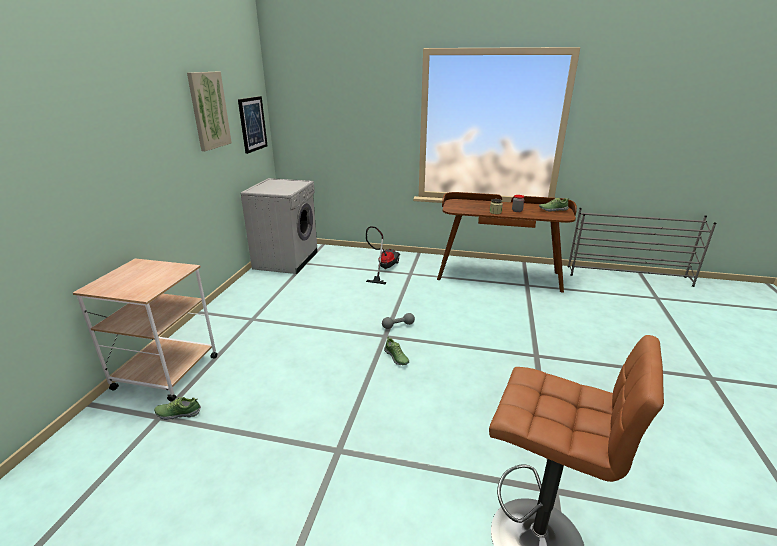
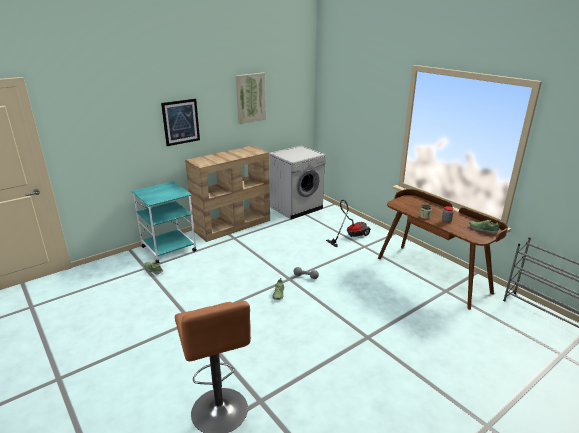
camera: 40 degrees right, 0 degrees up
beige cart [73,258,218,402] -> turquoise cart [132,181,197,263]
picture [238,96,267,154] -> picture moved to [161,99,200,146]
none -> brown bookcase [185,146,270,242]

